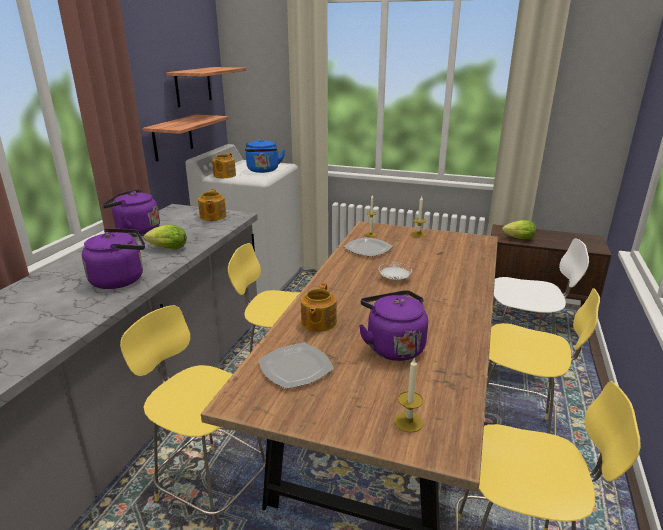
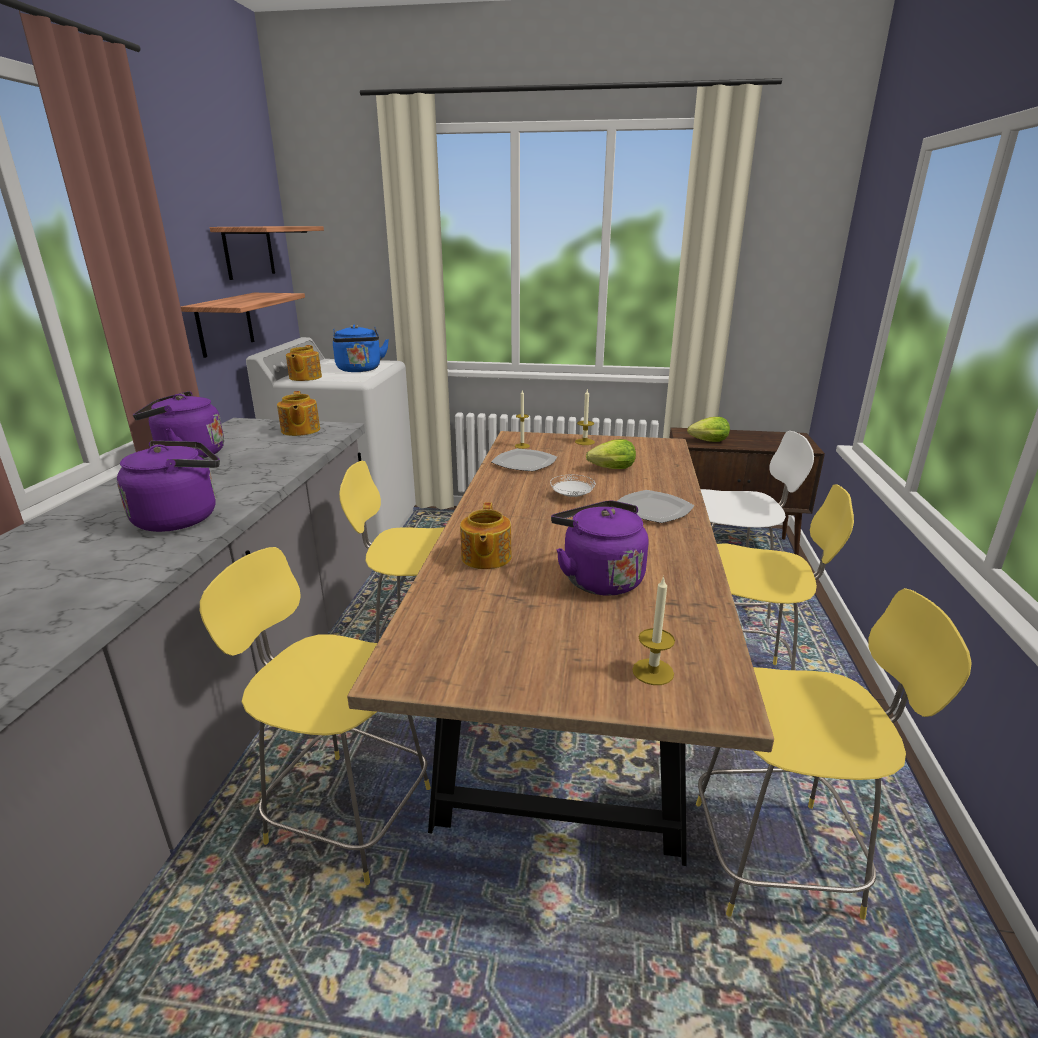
camera: 10 degrees left, 0 degrees up
lettuce [144,225,187,249] -> lettuce moved to [586,439,636,469]
plate [258,343,334,389] -> plate moved to [618,490,694,523]

